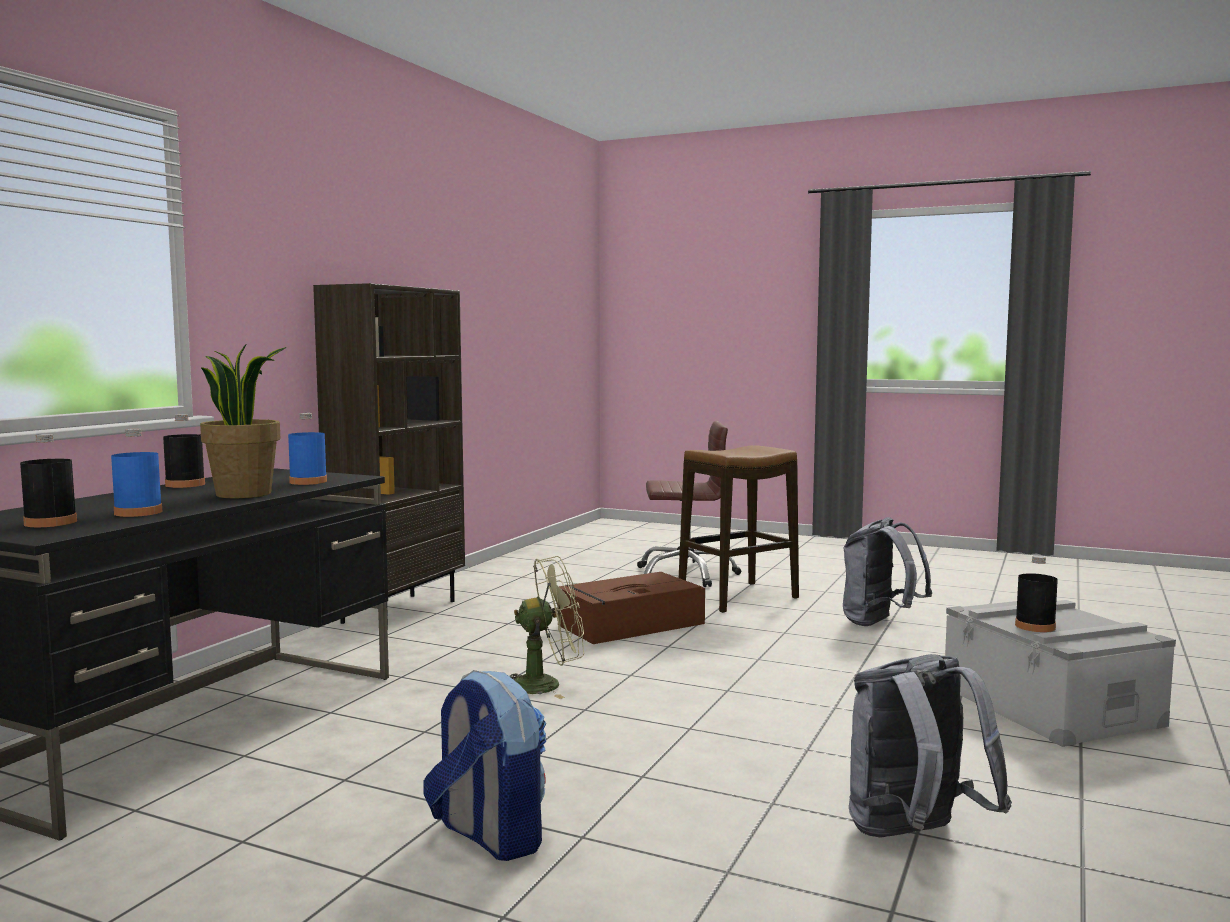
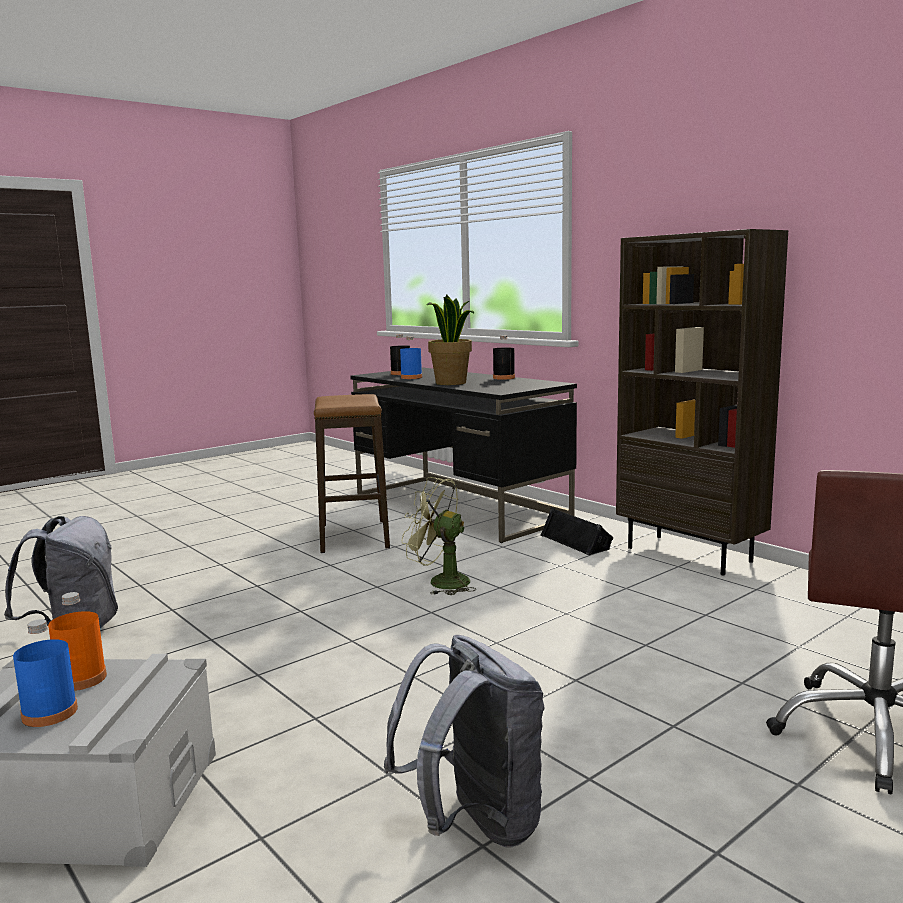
camera: 115 degrees right, 5 degrees up
blue bottle [288,413,327,485] -> blue bottle moved to [13,619,78,727]
backpack [423,670,546,861] -> none
green fan [509,556,584,699] -> green fan turned 105 degrees clockwise [402,477,476,595]
brown storage box [559,572,705,644] -> none
stool [679,445,799,613] -> stool moved to [314,394,390,553]
black bottle [1015,555,1058,632] -> orange bottle [48,592,107,691]
none -> black speaker [541,507,614,555]

